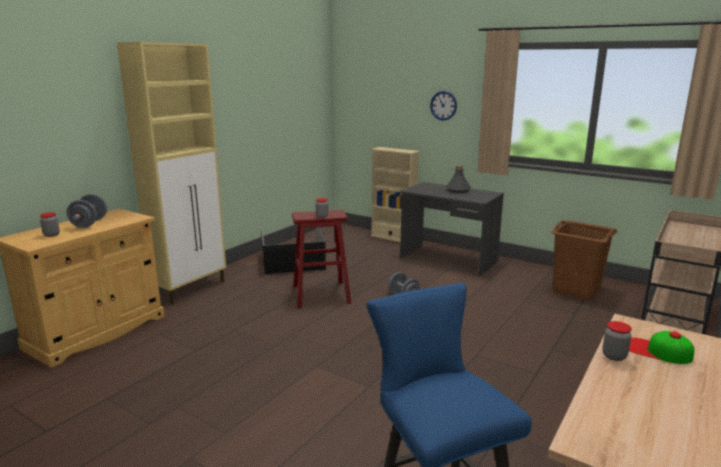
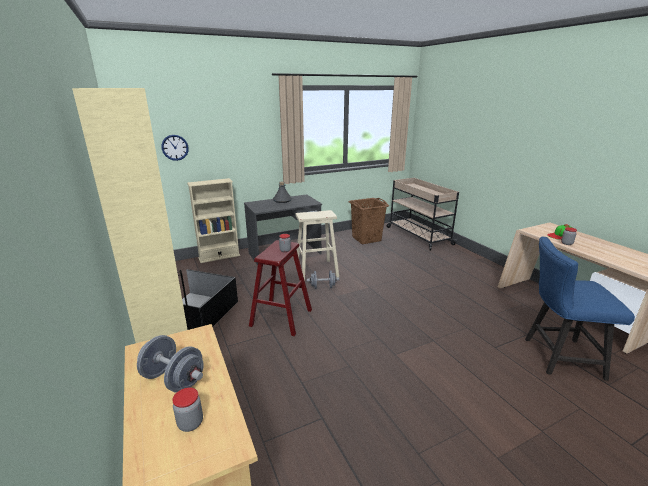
camera: 60 degrees left, 5 degrees up
wall clock [430,91,457,121] -> wall clock moved to [162,135,189,161]
none -> beige stool [295,210,339,281]

